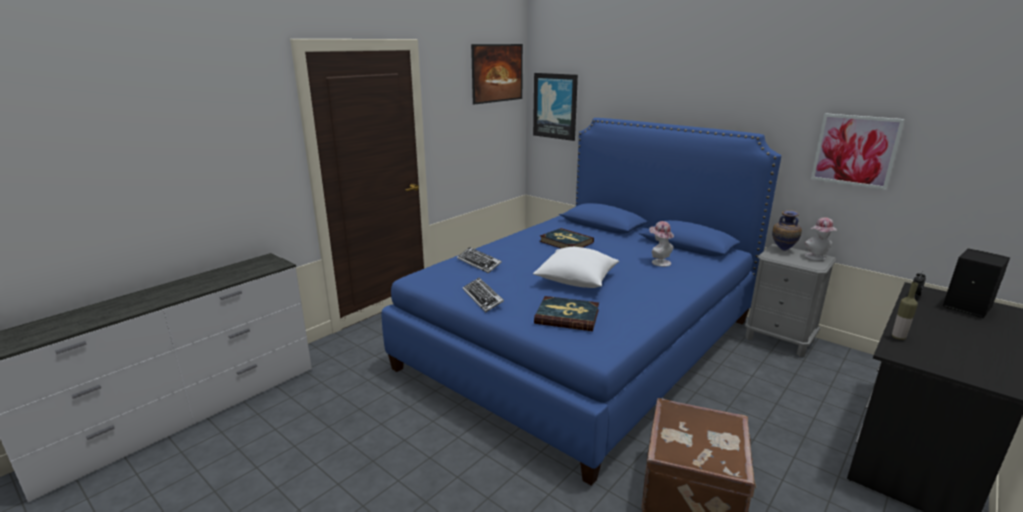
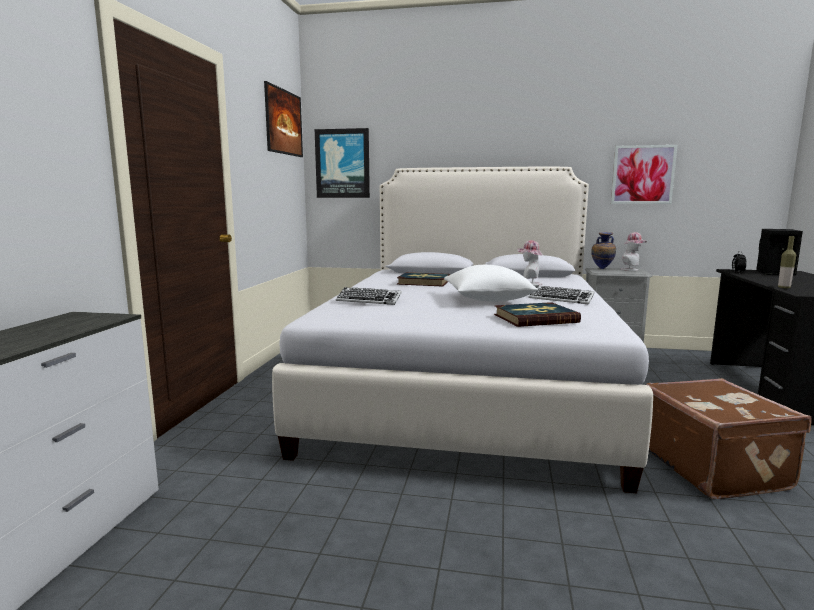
camera: 30 degrees left, 10 degrees down
blue bed [382,118,781,486] -> white bed [272,167,653,493]
keyboard [463,278,504,313] -> keyboard moved to [528,285,595,304]

